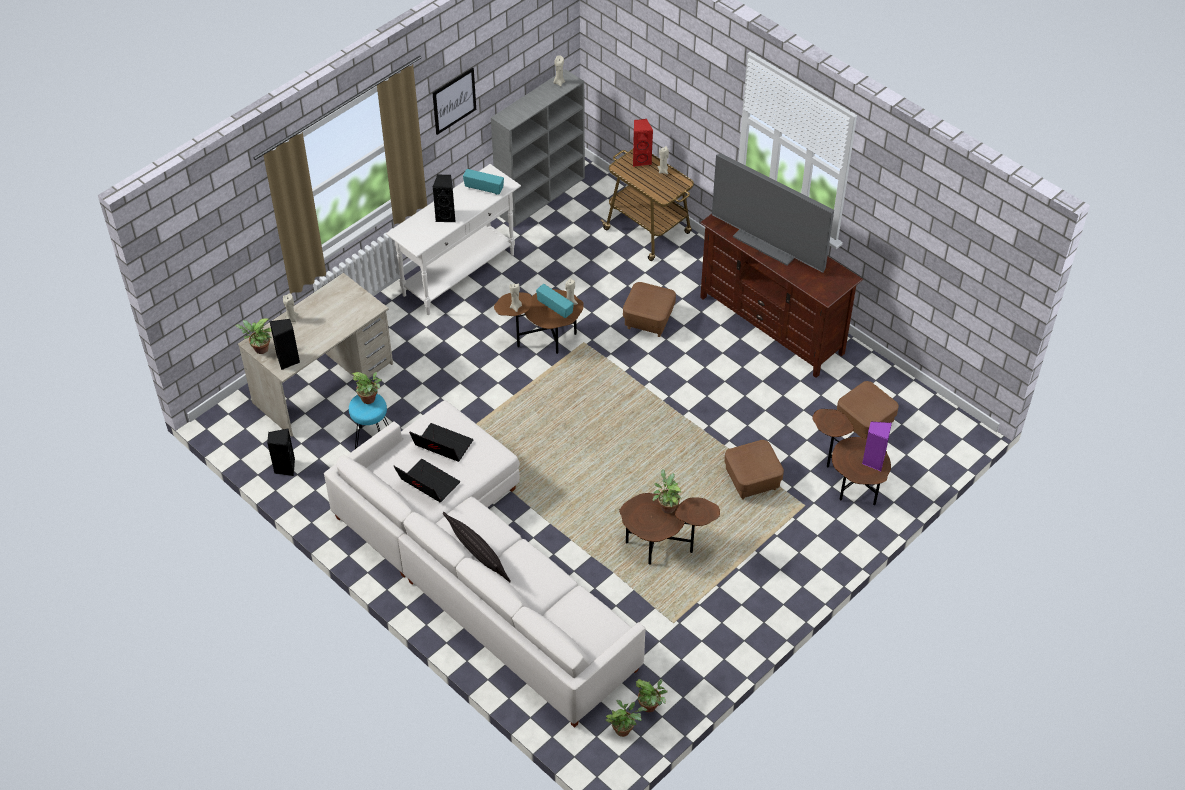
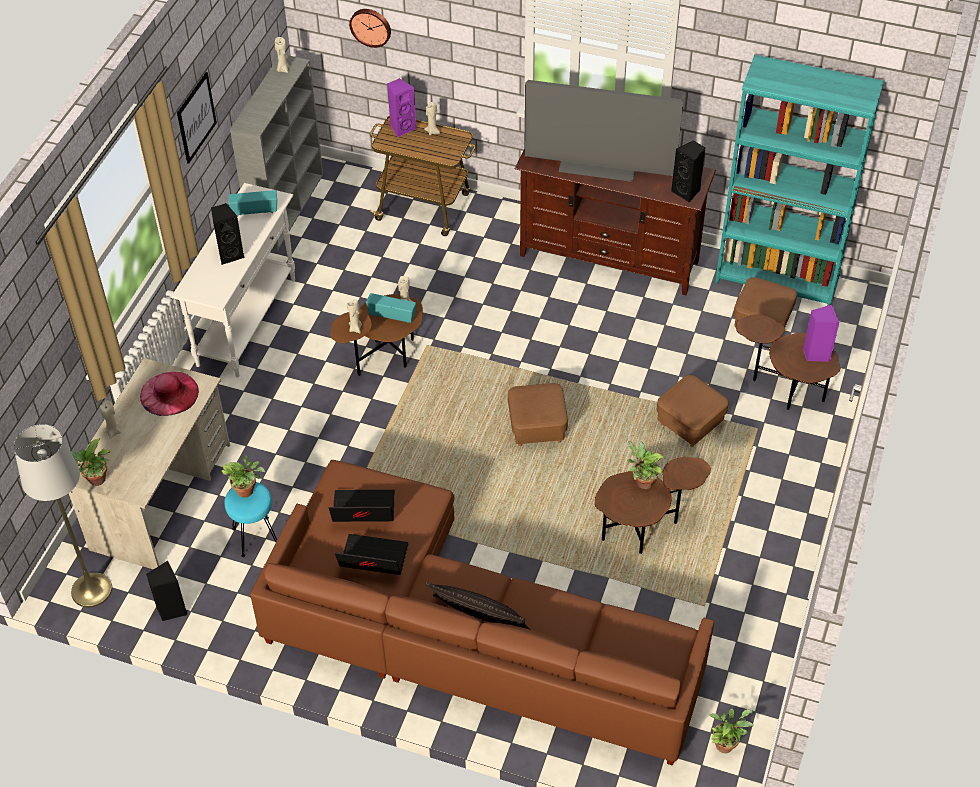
camera: 25 degrees left, 0 degrees up
black speaker [270,319,300,370] -> black speaker moved to [671,140,705,203]
white sofa [324,400,645,728] -> brown sofa [250,460,714,766]
brown ottoman [623,282,676,337] -> brown ottoman moved to [508,383,568,446]
red speaker [633,119,653,167] -> purple speaker [387,78,416,137]
potted plant [635,679,668,712] -> none
none -> grey floor lamp [14,424,112,607]
none -> pink hat [140,372,199,416]
none -> wall clock [349,9,391,48]
none -> turquoise bookcase [715,55,884,306]

